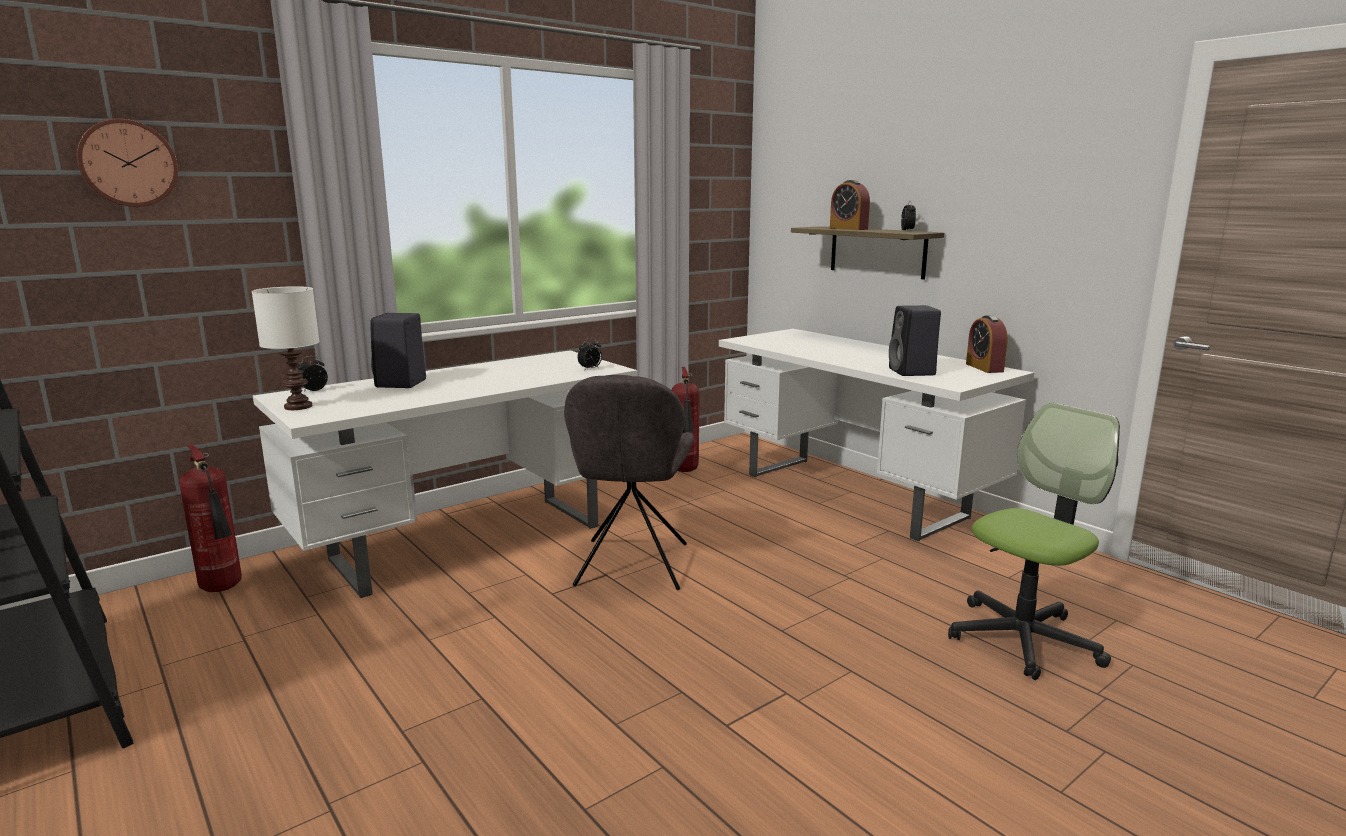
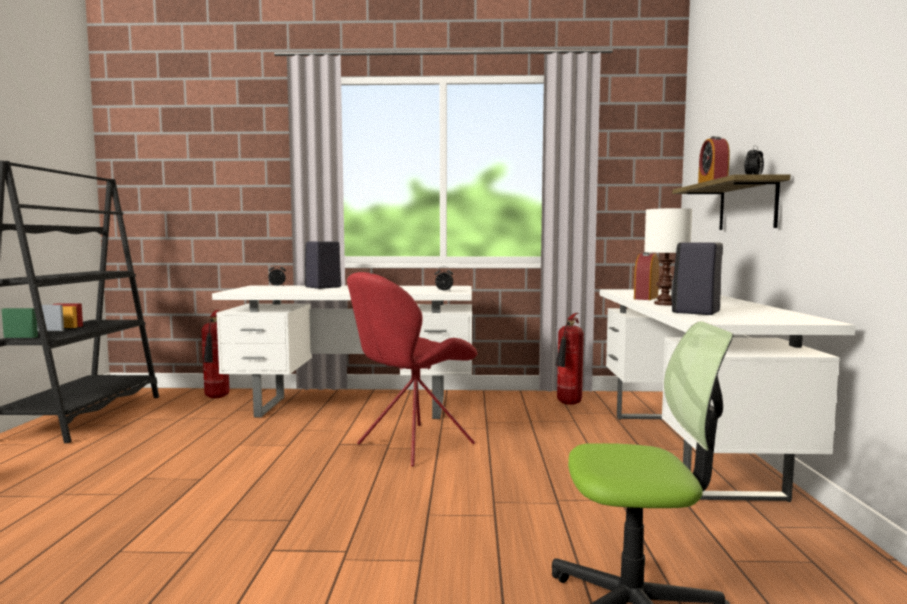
camera: 40 degrees right, 10 degrees down
wall clock [76,119,178,207] -> none
white table lamp [252,286,320,410] -> white table lamp moved to [644,208,692,305]
grey chair [564,375,694,590] -> red chair [347,272,477,467]
alarm clock [966,315,1008,373] -> alarm clock moved to [634,252,659,300]

